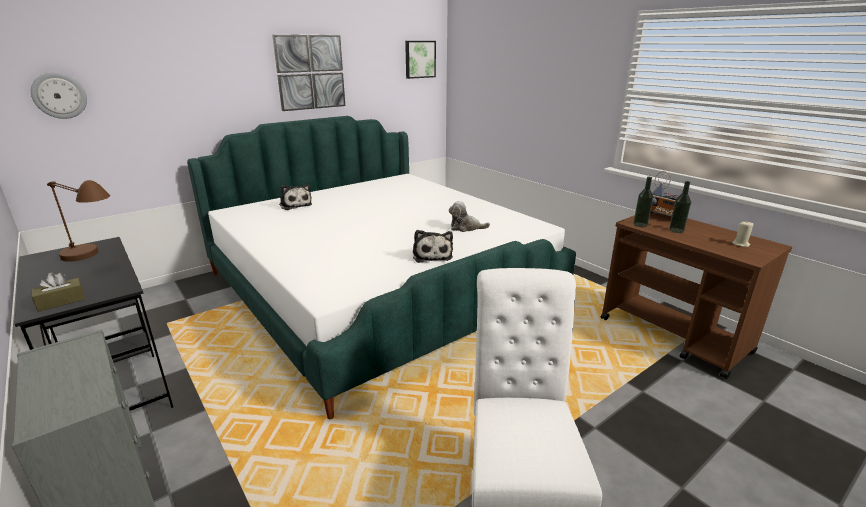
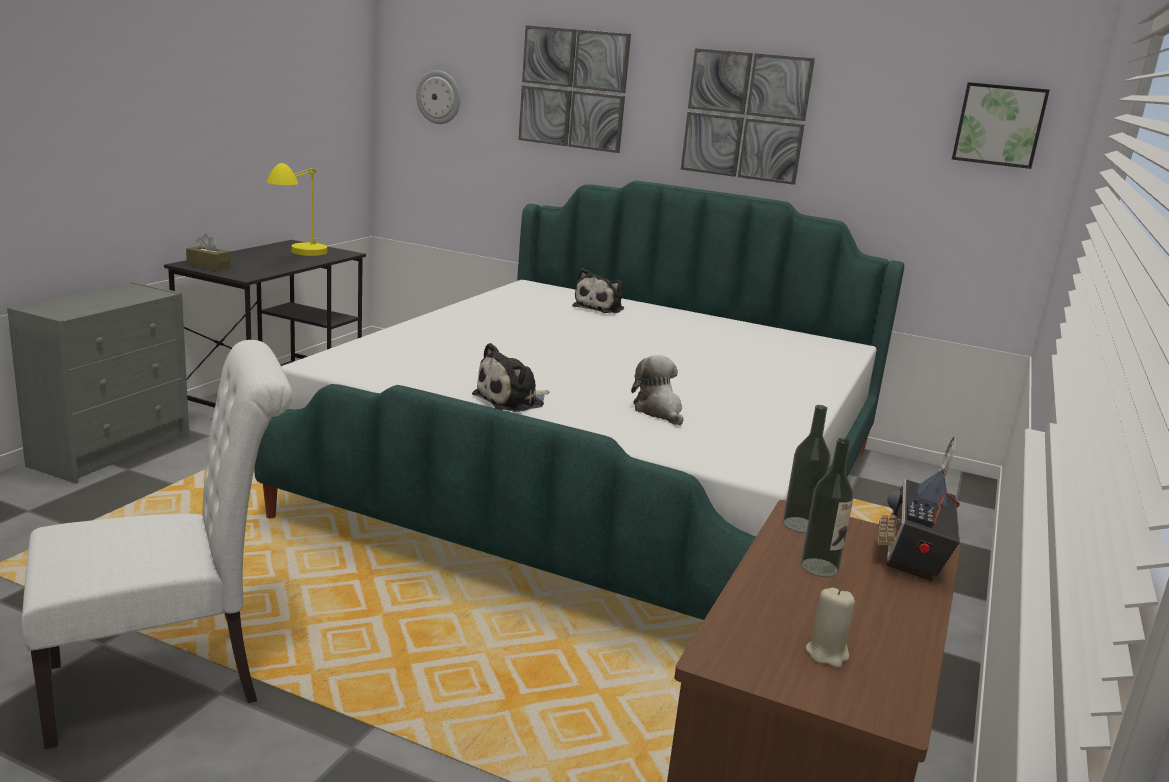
camera: 60 degrees right, 5 degrees down
brown table lamp [47,180,110,262] -> yellow table lamp [267,163,327,256]
none -> picture [518,25,631,153]

